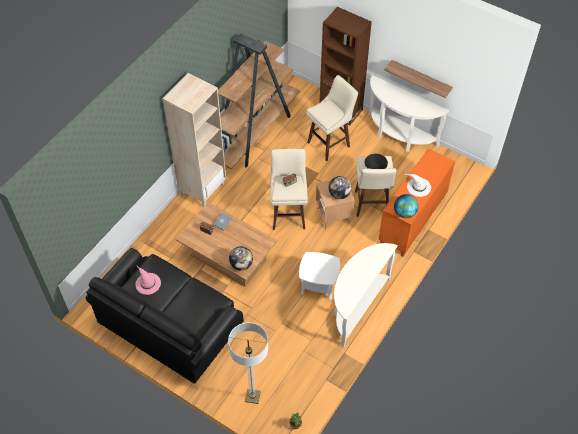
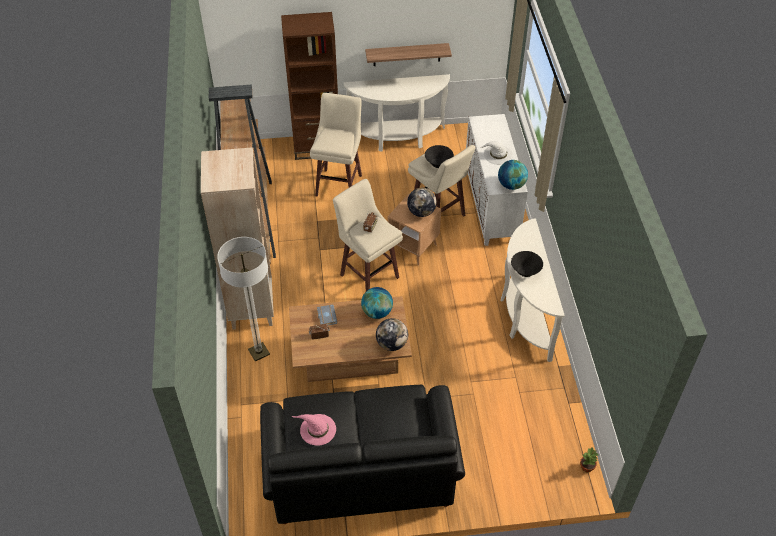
camera: 40 degrees left, 5 degrees down
floor lamp [228,322,268,404] -> floor lamp moved to [217,237,270,361]
white side table [299,252,340,300] -> none
orange cabinet [378,148,455,257] -> white cabinet [466,114,528,246]
none -> globe [361,287,393,319]
none -> black bowl [511,251,543,277]

